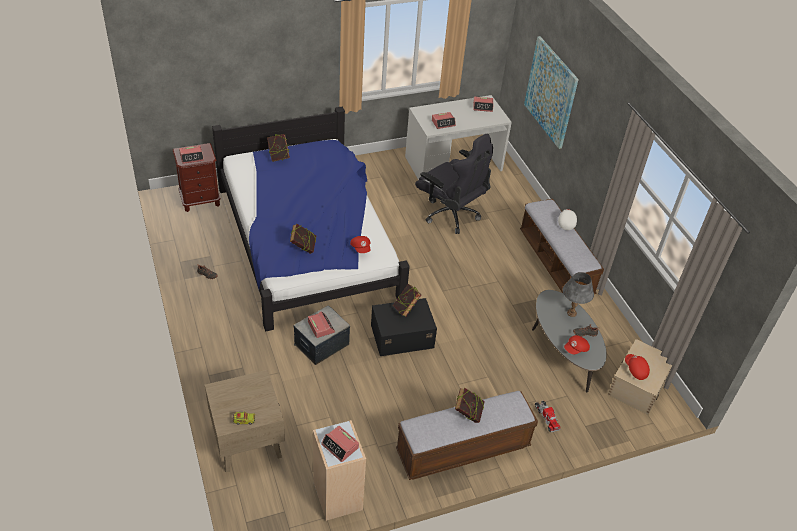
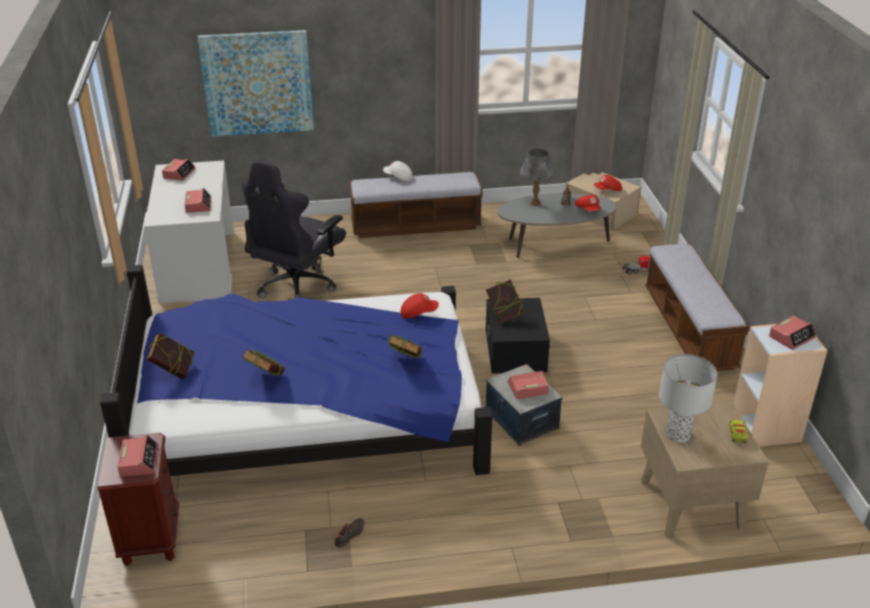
camera: 75 degrees left, 10 degrees down
black office chair [415,134,493,234] -> black office chair turned 150 degrees clockwise [242,161,346,298]
book [455,388,485,423] -> book moved to [242,350,285,375]
none -> white table lamp [659,354,717,443]

